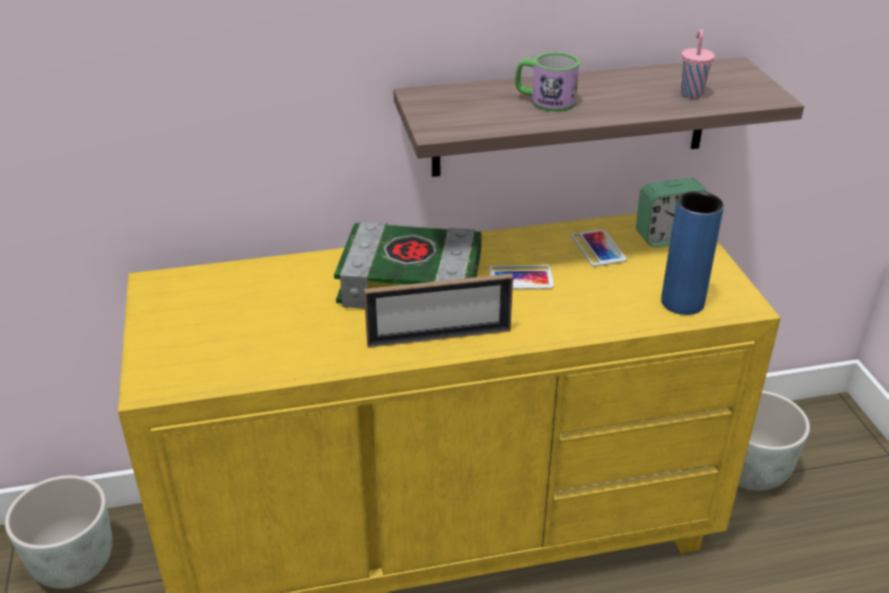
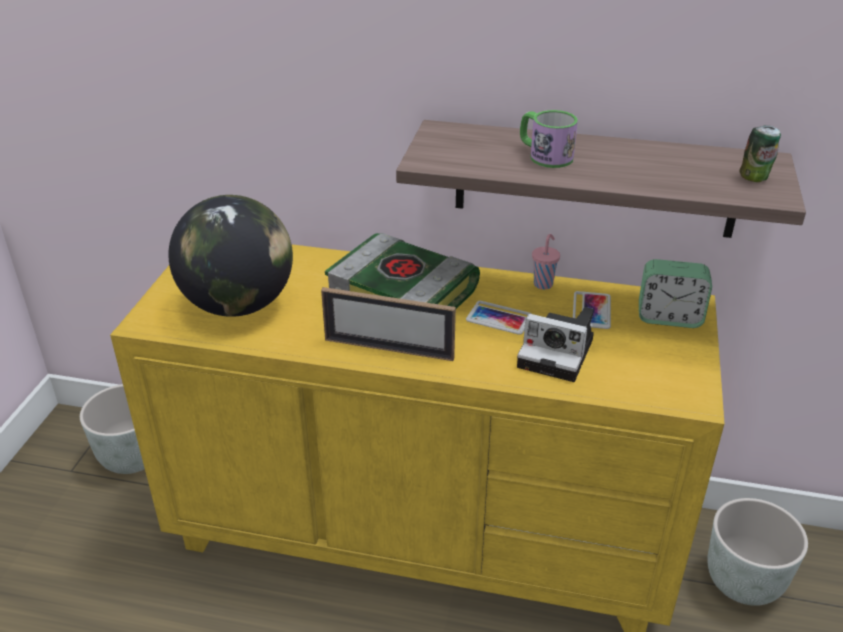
camera: 25 degrees right, 0 degrees up
blue vase [661,191,724,315] -> none
pink cup [681,29,715,98] -> pink cup moved to [532,234,560,290]
none -> globe [168,195,293,317]
none -> camera [517,307,594,382]
none -> can [739,126,781,182]

